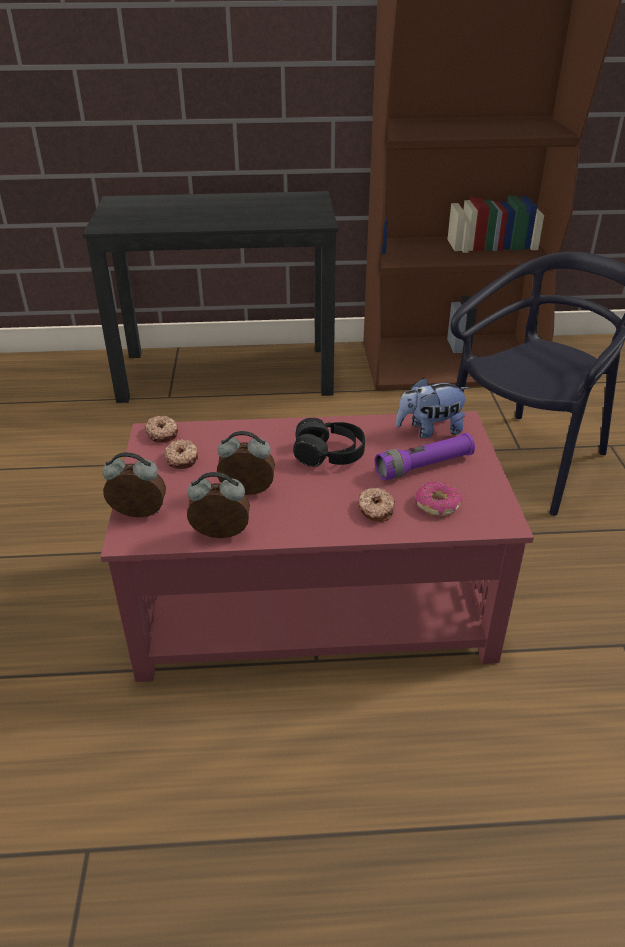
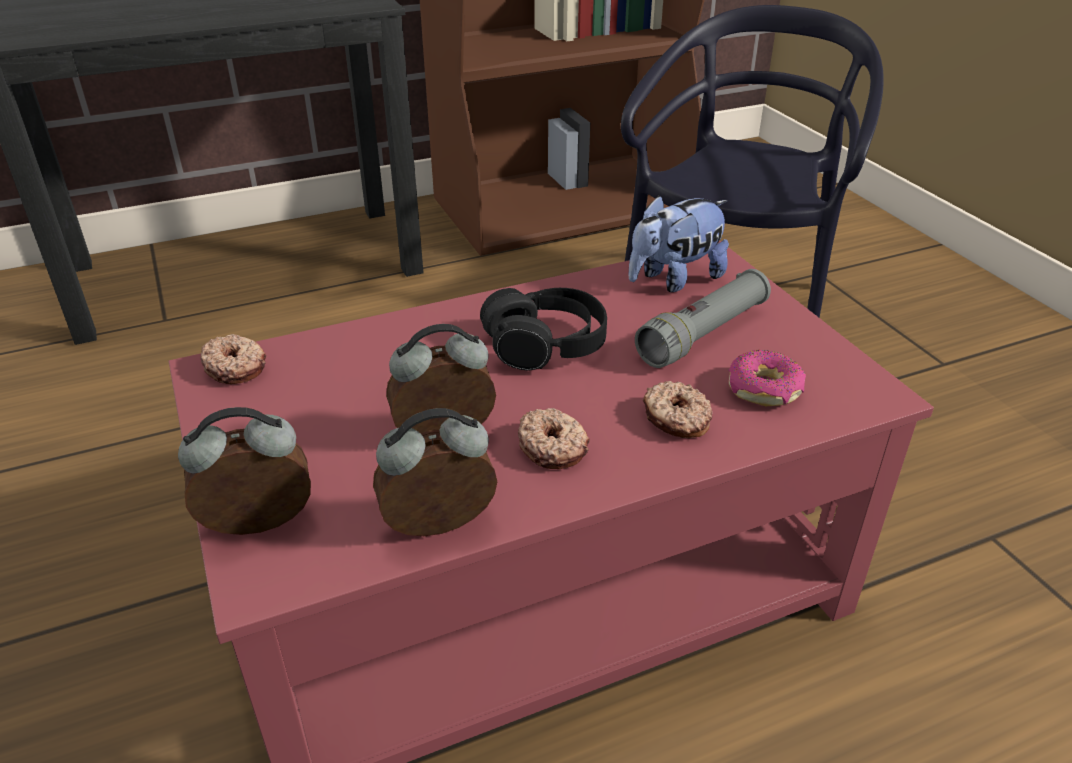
camera: 20 degrees left, 0 degrees up
donut [164,439,198,469] -> donut moved to [518,408,590,469]
purple flashlight [375,433,475,480] -> grey flashlight [635,269,771,368]

